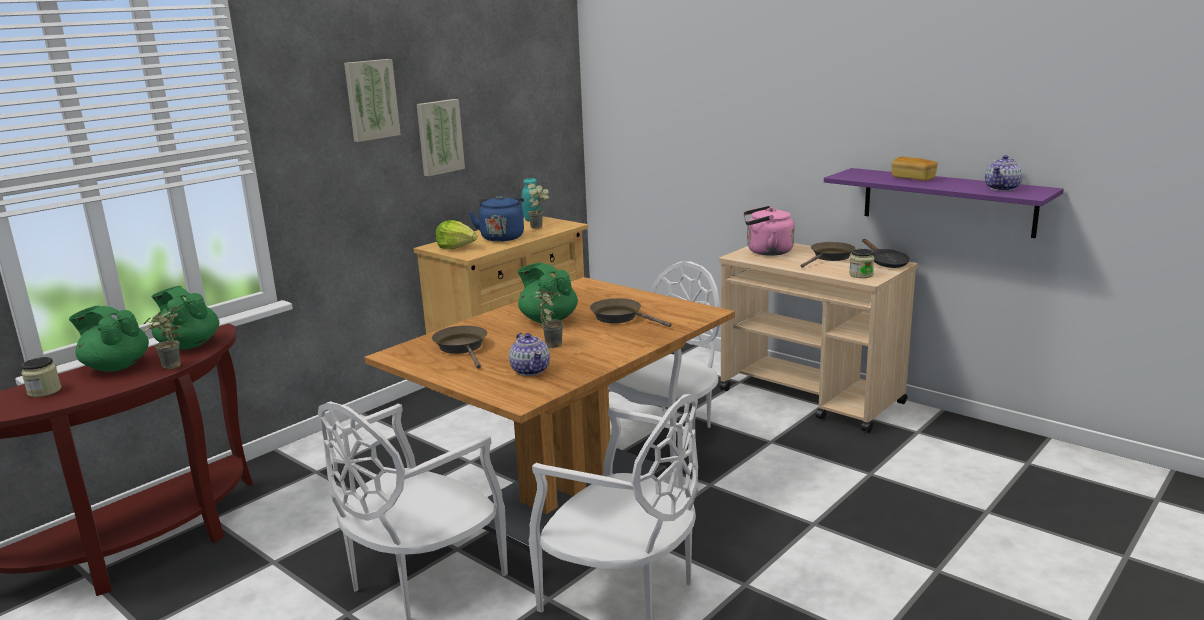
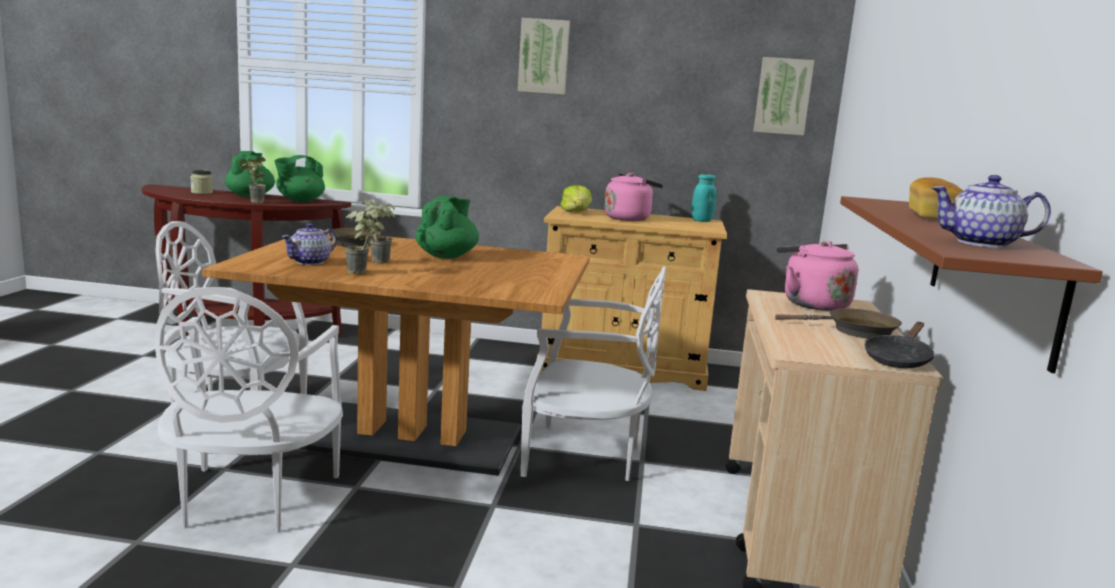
camera: 55 degrees right, 5 degrees down
green teapot [151,286,219,349] -> green teapot turned 150 degrees counterclockwise [274,155,325,202]
picture [417,99,465,176] -> picture moved to [754,57,814,135]
blue kettle [469,195,524,242] -> pink kettle [605,173,663,221]
potted plant [527,183,549,229] -> potted plant moved to [345,204,376,275]
brown frying pan [590,298,672,327] -> none
purple shelf [824,168,1063,238] -> brown shelf [840,196,1103,373]
jar [849,249,874,278] -> none

